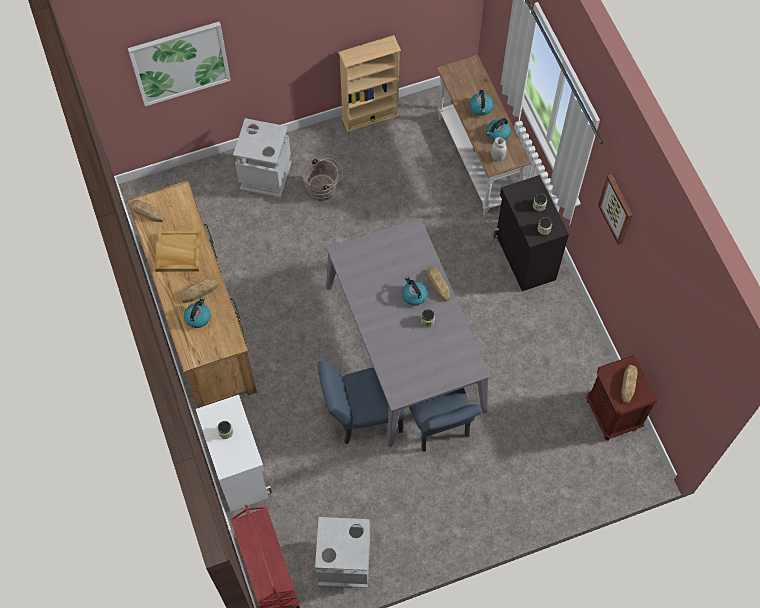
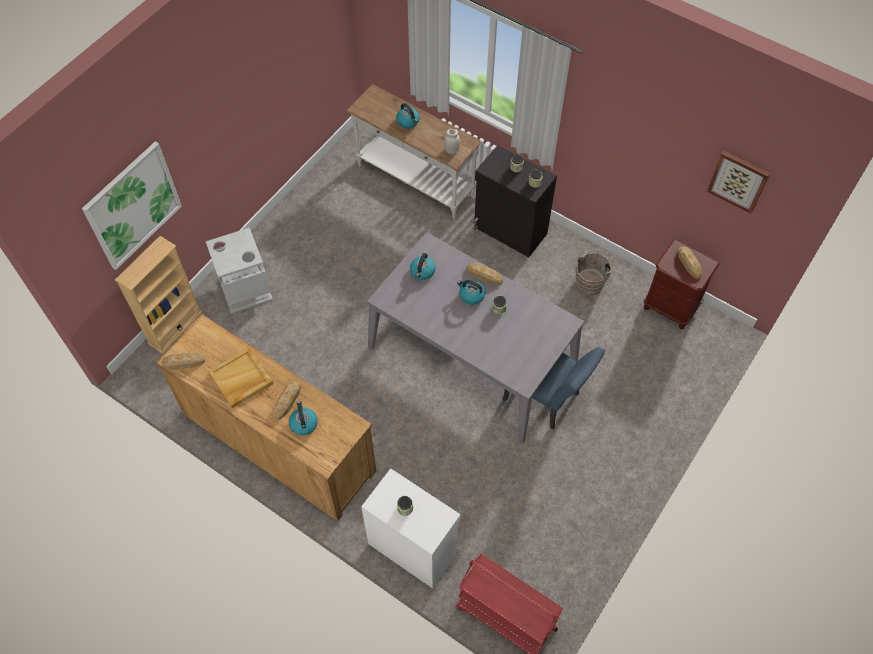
camera: 35 degrees left, 5 degrees down
brown bucket [302,158,343,201] -> brown bucket moved to [575,249,615,296]
grey trash can [315,517,370,588] -> none
blue chair [318,361,405,444] -> none
beige bookcase [338,35,401,132] -> beige bookcase moved to [115,236,202,354]
kettle [486,118,511,141] -> kettle moved to [410,253,435,280]
picture [598,174,633,245] -> picture moved to [707,151,770,214]

